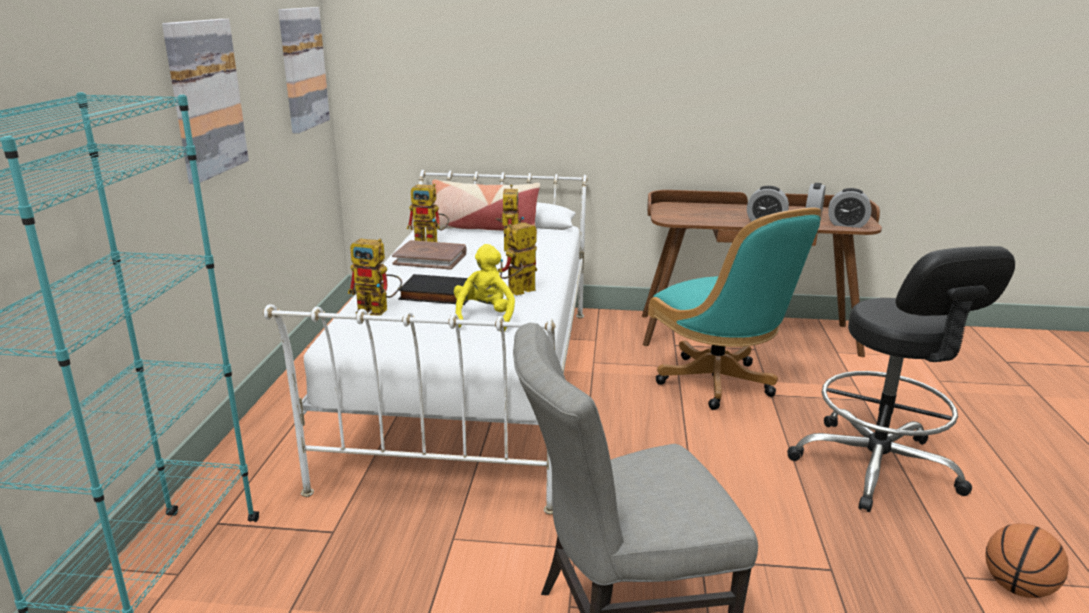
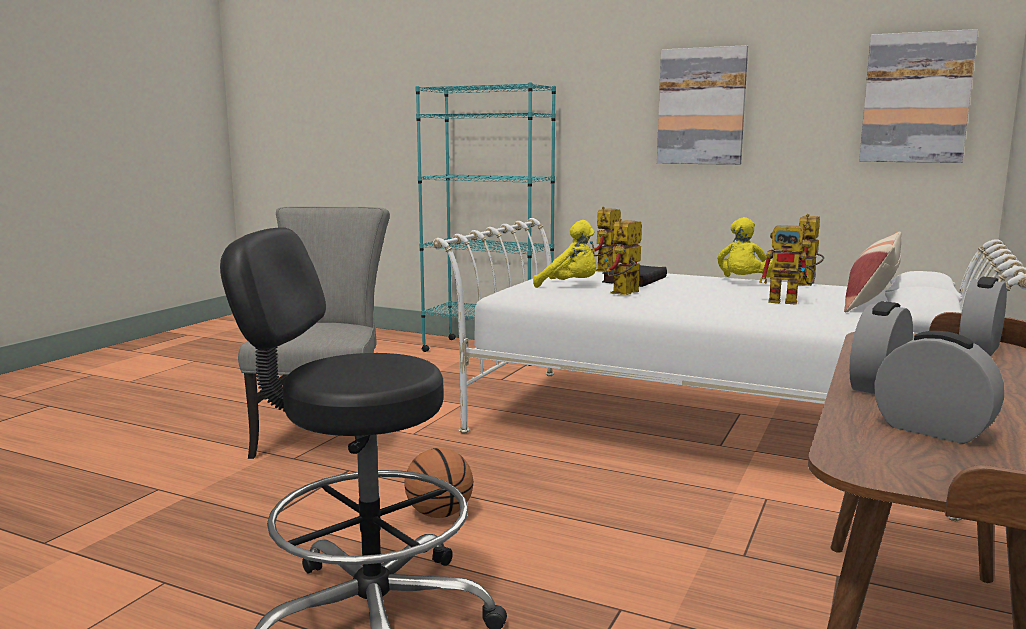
camera: 110 degrees right, 10 degrees down
brown book [392,240,467,270] -> yellow plush toy [717,217,773,278]
toy robot [498,222,537,295] -> toy robot turned 120 degrees counterclockwise [604,218,642,295]
turquoise office chair [648,207,821,410] -> none
alarm clock [828,188,871,228] -> alarm clock moved to [959,276,1007,356]
basketball [986,524,1069,598] -> basketball moved to [404,448,473,518]

